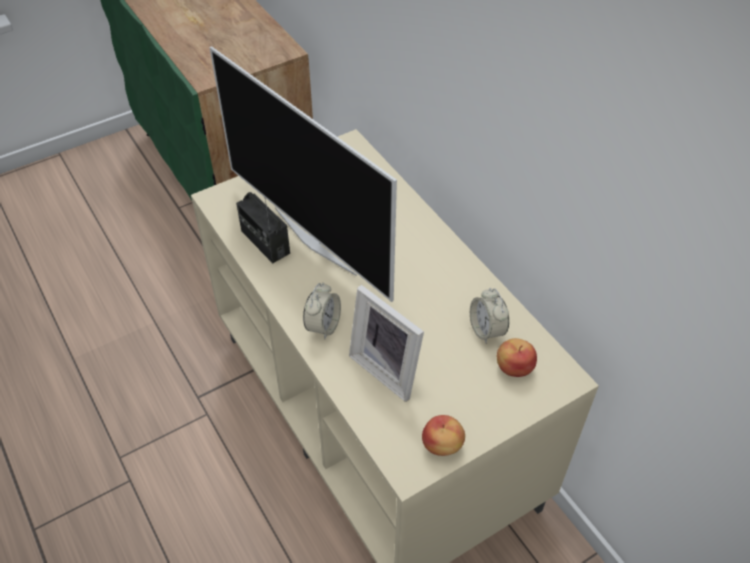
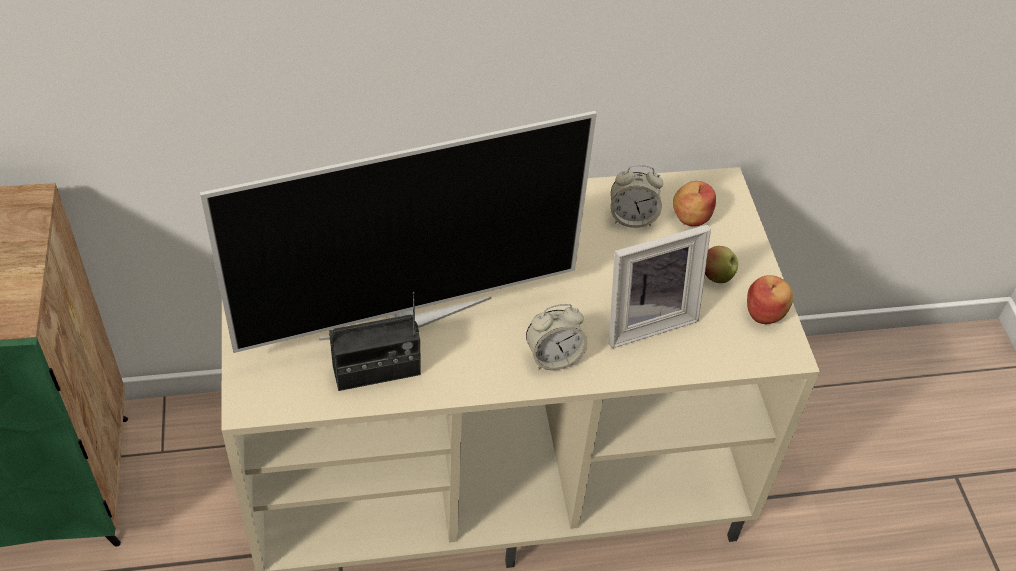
camera: 70 degrees left, 0 degrees up
alarm clock [303,283,341,339] -> alarm clock turned 120 degrees clockwise [526,304,588,370]
none -> apple [705,246,738,283]

